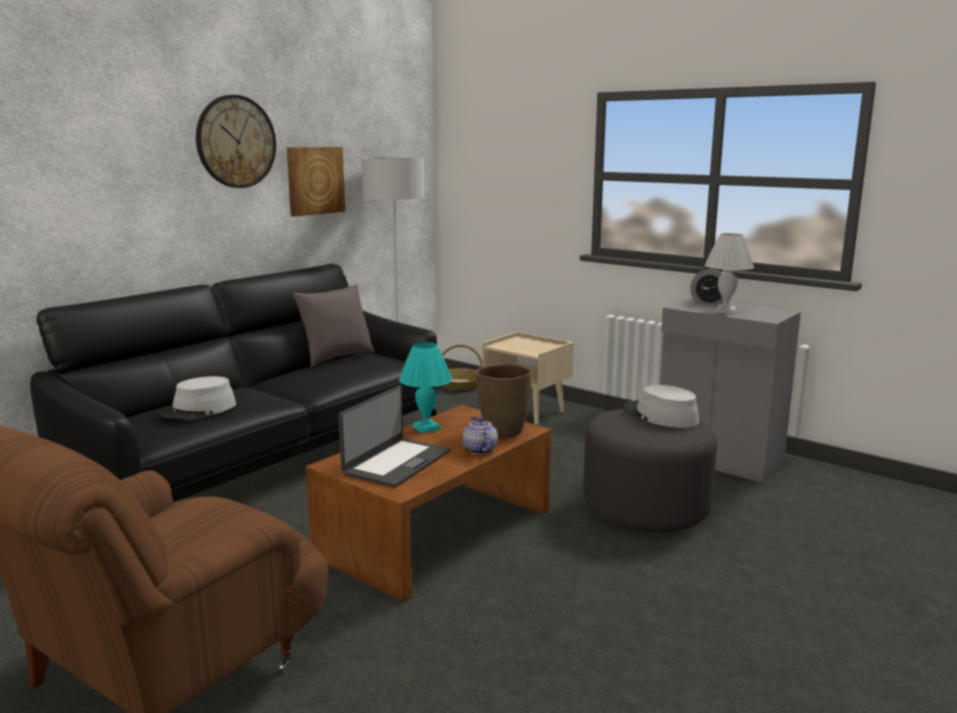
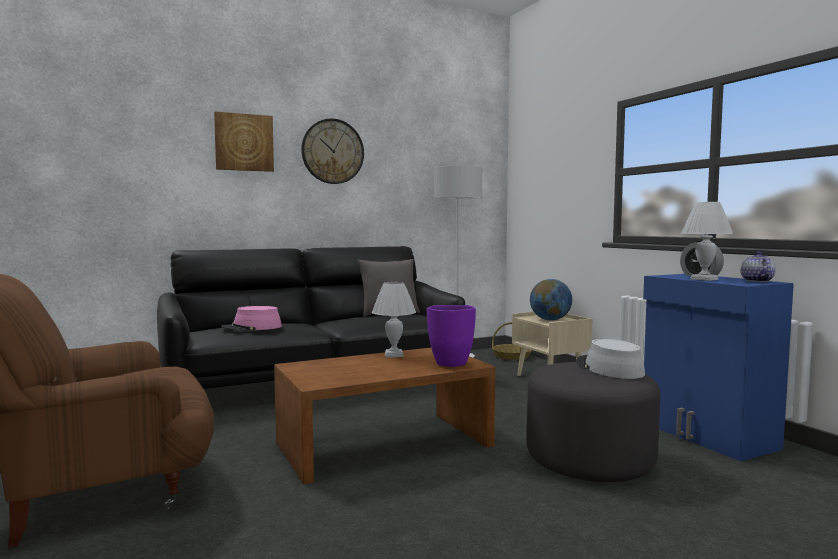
camera: 25 degrees right, 10 degrees down
grey hat [158,376,236,420] -> pink hat [221,306,282,332]
picture [287,147,345,217] -> picture moved to [214,111,274,172]
laptop [338,385,450,488] -> none
turquoise table lamp [399,342,452,433] -> white table lamp [372,282,416,357]
teapot [463,417,498,455] -> teapot moved to [741,252,776,282]
brown vase [476,364,532,438] -> purple vase [427,305,476,367]
grey cabinet [660,298,801,483] -> blue cabinet [643,274,794,461]
none -> globe [530,279,572,321]

